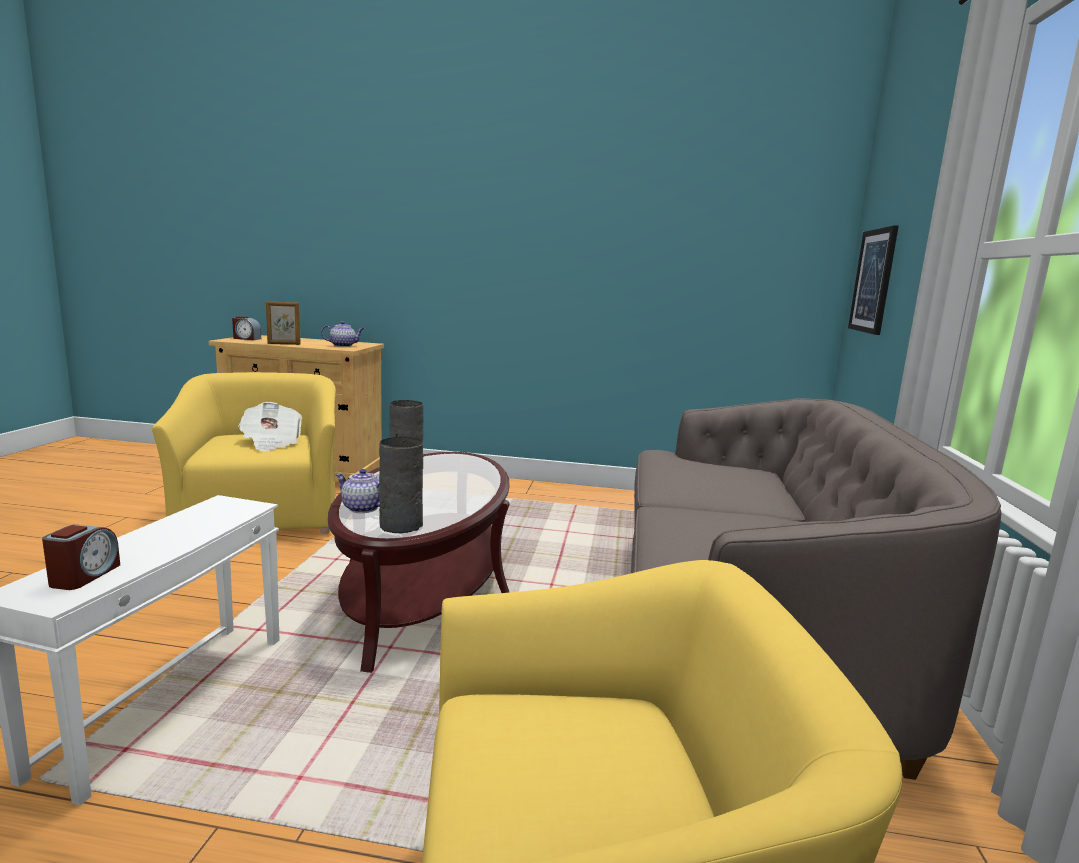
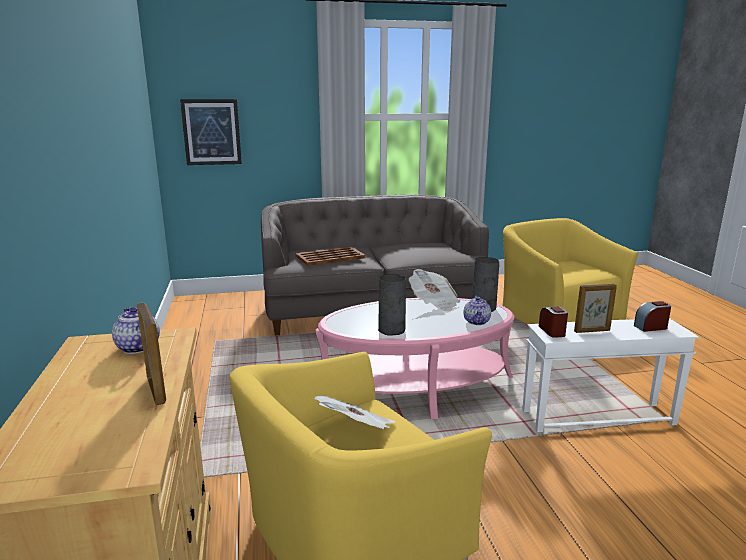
camera: 110 degrees left, 5 degrees up
alarm clock [232,316,261,340] -> alarm clock moved to [539,306,568,338]
brown coffee table [328,452,510,673] -> pink coffee table [315,298,515,419]
none -> brown tray [296,247,365,266]
none -> newspaper [409,269,460,313]
none -> picture frame [574,284,617,333]

